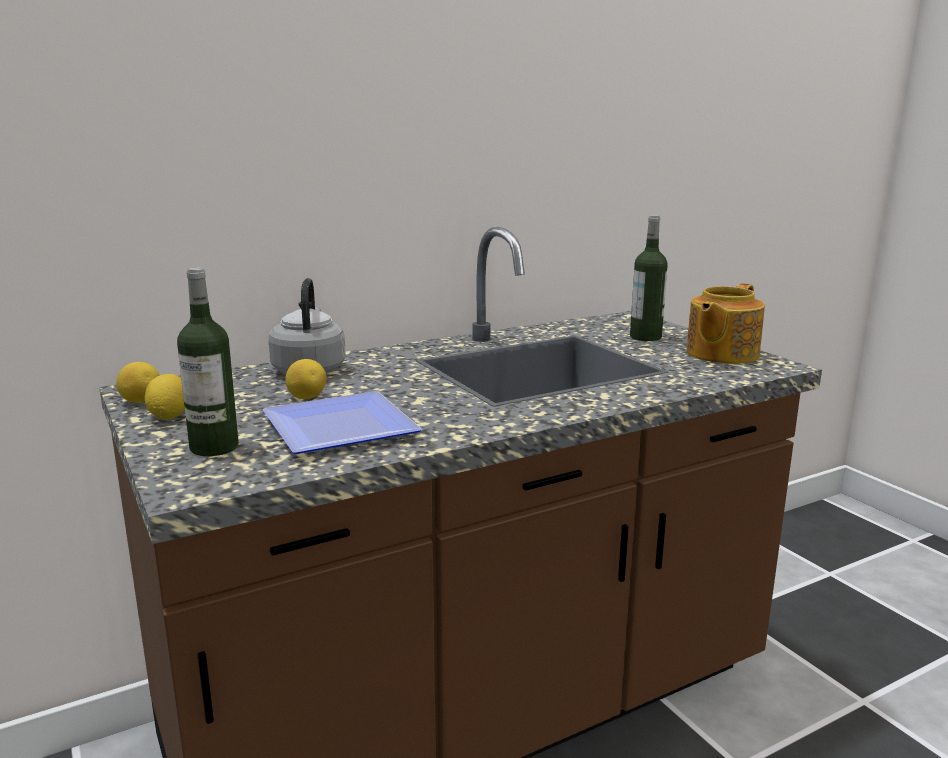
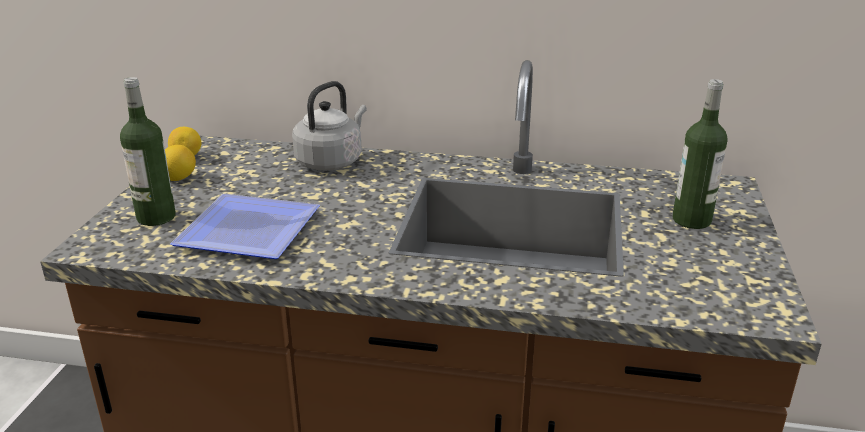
camera: 40 degrees right, 10 degrees up
lemon [285,359,327,399] -> none
teapot [686,283,765,364] -> none

